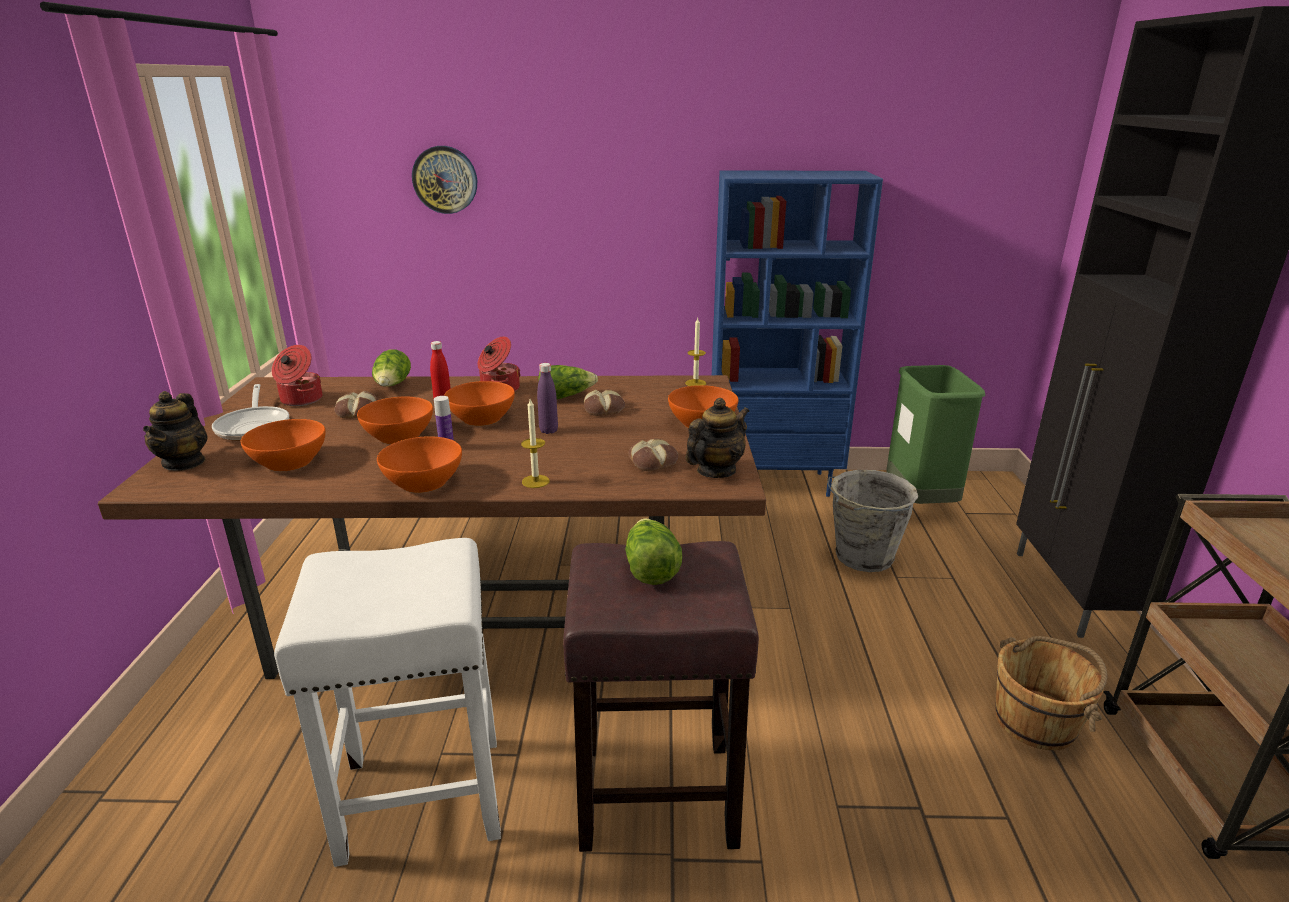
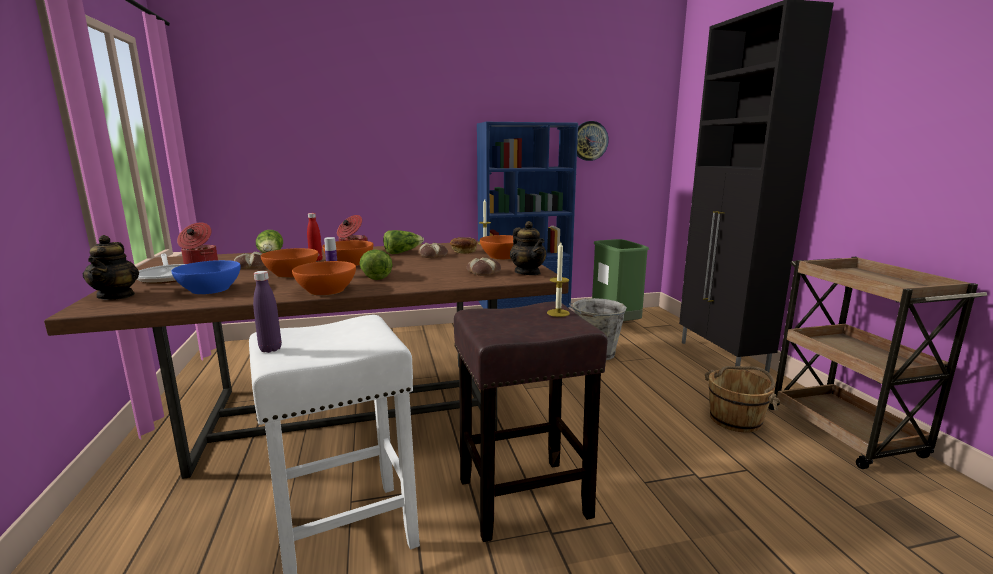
camera: 15 degrees left, 10 degrees down
orange bowl [241,419,326,471] -> blue bowl [171,260,241,294]
wall clock [412,146,477,214] -> wall clock moved to [577,121,609,161]
candle [521,399,550,488] -> candle moved to [547,242,570,317]
purple bottle [537,363,558,434] -> purple bottle moved to [253,271,282,353]
lettuce [625,518,683,585] -> lettuce moved to [359,250,393,280]
teapot [685,398,749,478] -> teapot turned 120 degrees clockwise [510,221,546,275]
none -> bread [450,237,477,254]

